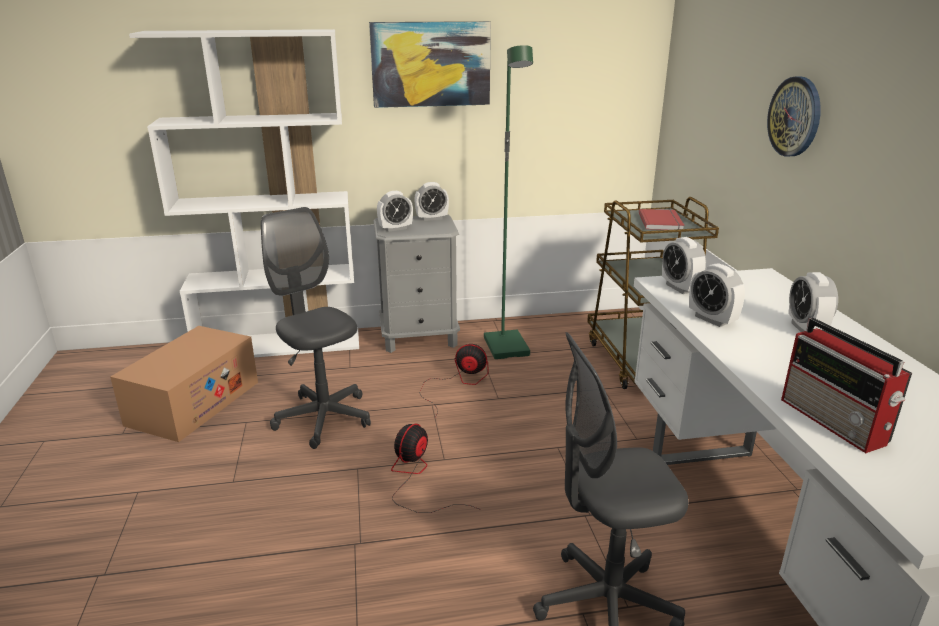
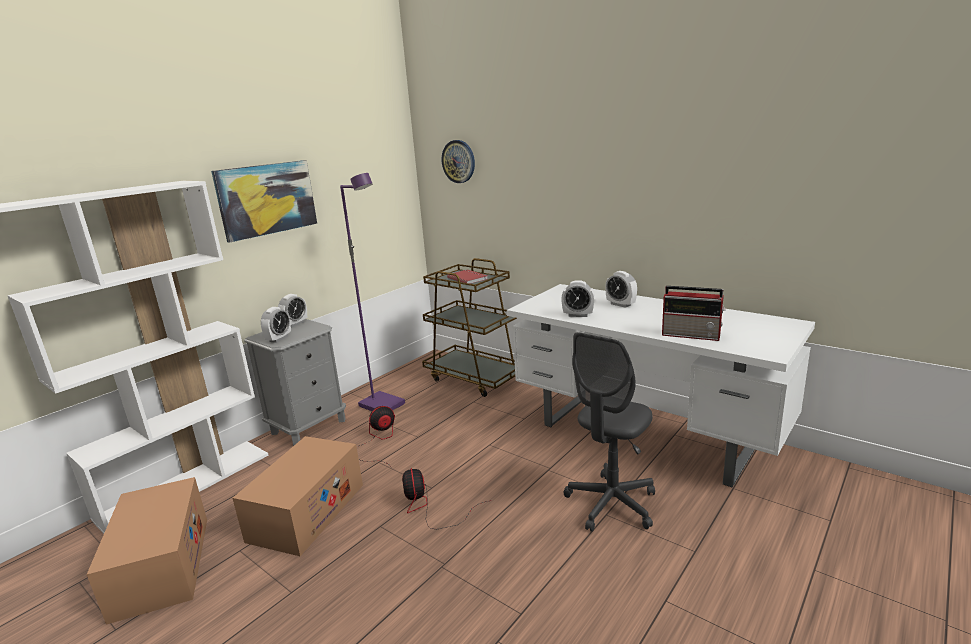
camera: 40 degrees left, 5 degrees down
grey office chair [261,207,371,449] -> cardboard box [232,436,363,556]
green floor lamp [484,45,533,359] -> purple floor lamp [340,173,405,411]
alarm clock [662,237,706,294] -> none
wall clock [767,76,821,156] -> wall clock moved to [442,140,475,183]

